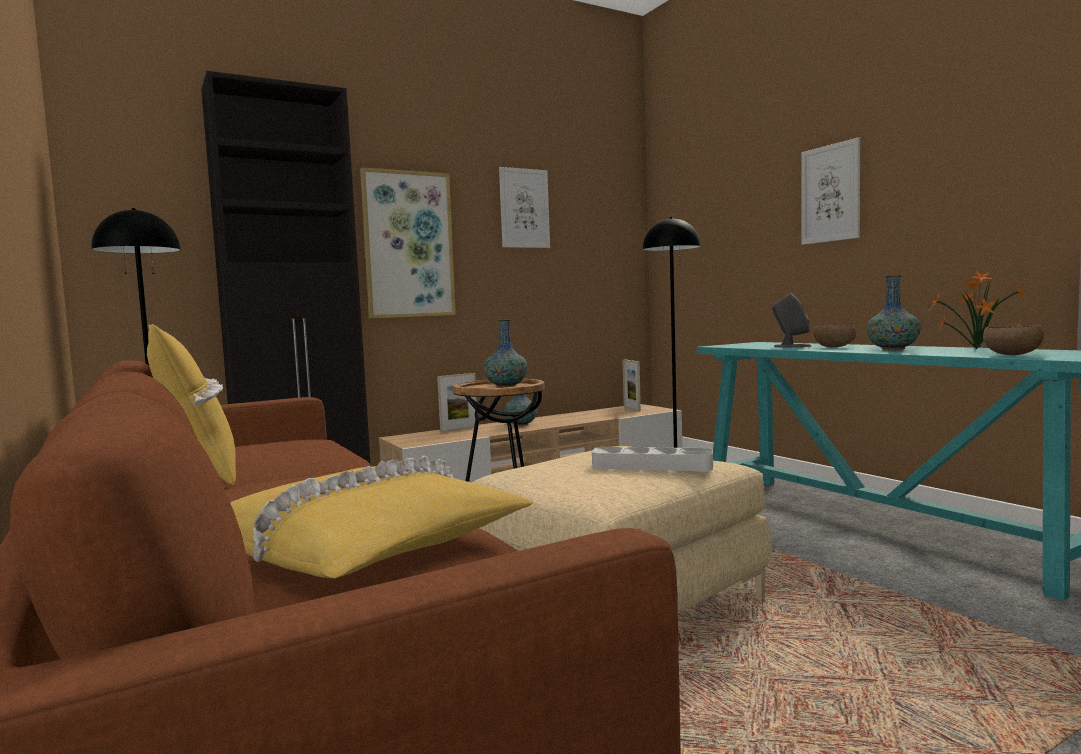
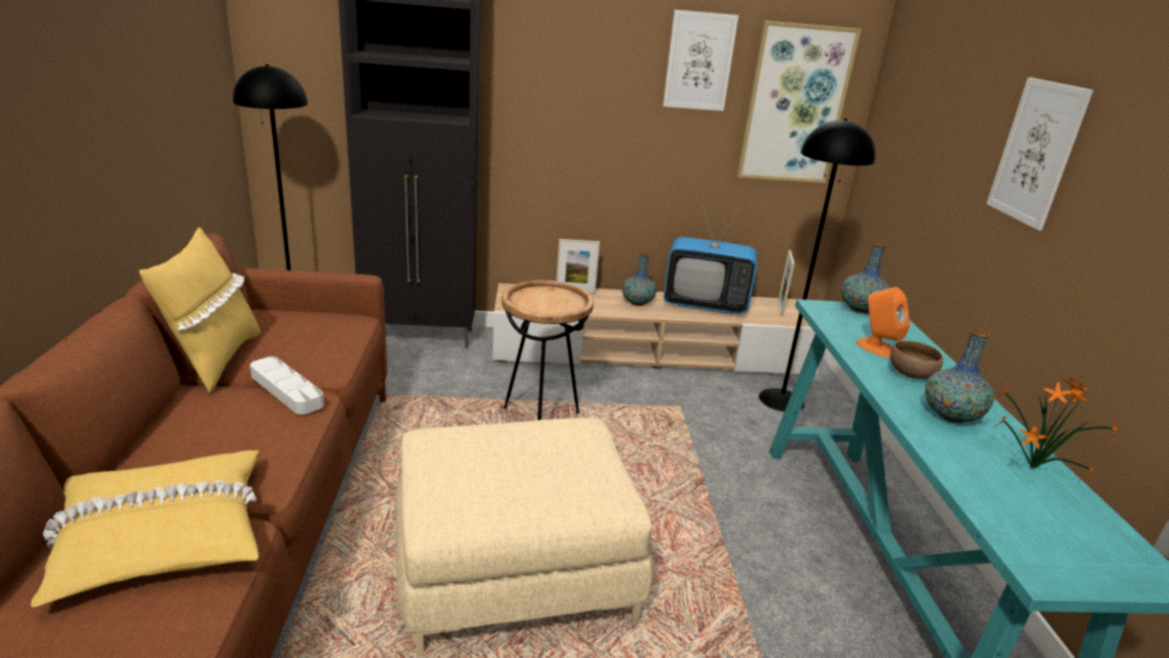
camera: 25 degrees right, 20 degrees up
picture [360,167,456,318] -> picture moved to [737,21,861,183]
vase [483,319,528,387] -> vase moved to [841,241,889,314]
grey tray [592,447,713,471] -> grey tray moved to [250,357,324,415]
grey speaker [772,293,811,348] -> orange speaker [856,287,910,358]
brown bowl [983,325,1044,355] -> none
none -> television [663,202,757,315]

